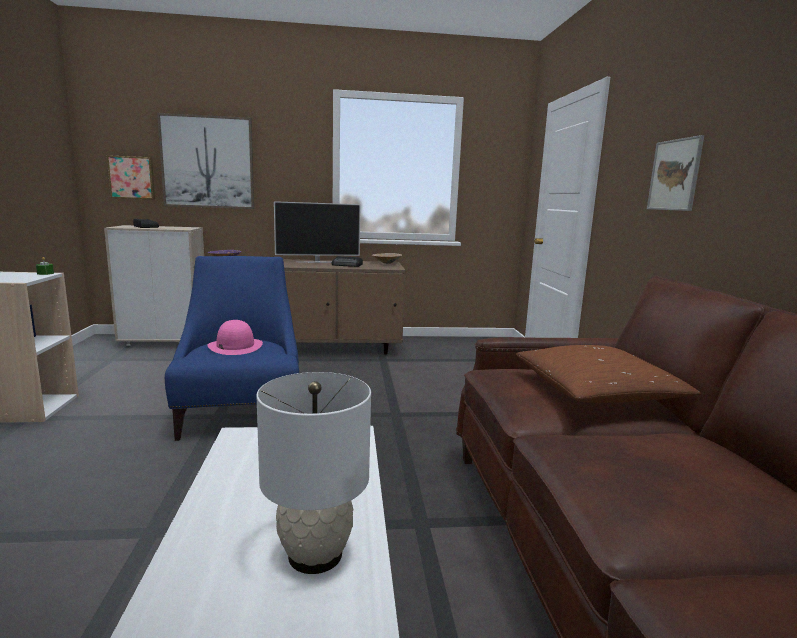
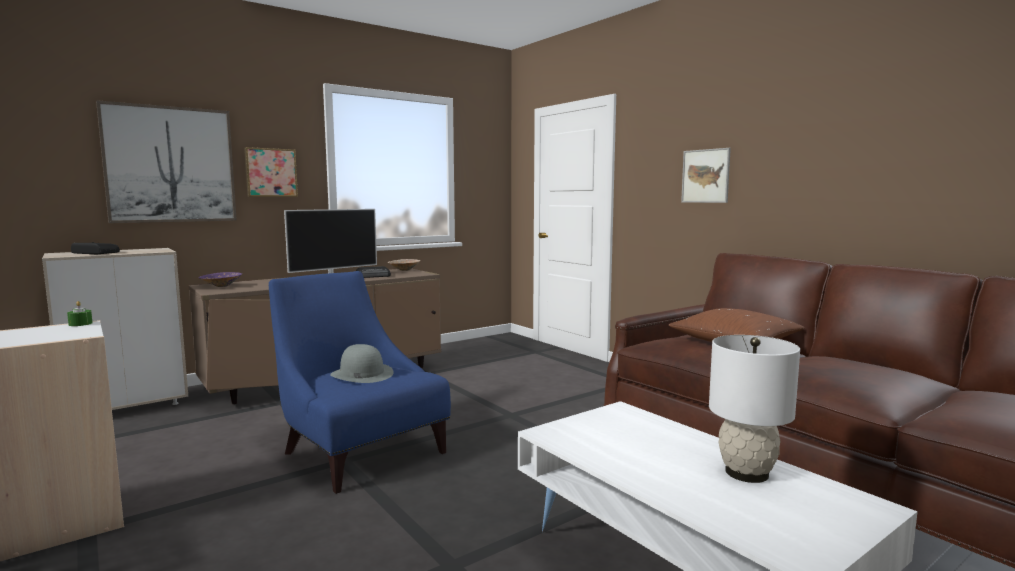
camera: 30 degrees left, 5 degrees down
picture [107,155,155,200] -> picture moved to [244,147,298,197]
pink hat [208,320,263,355] -> grey hat [330,344,394,383]

